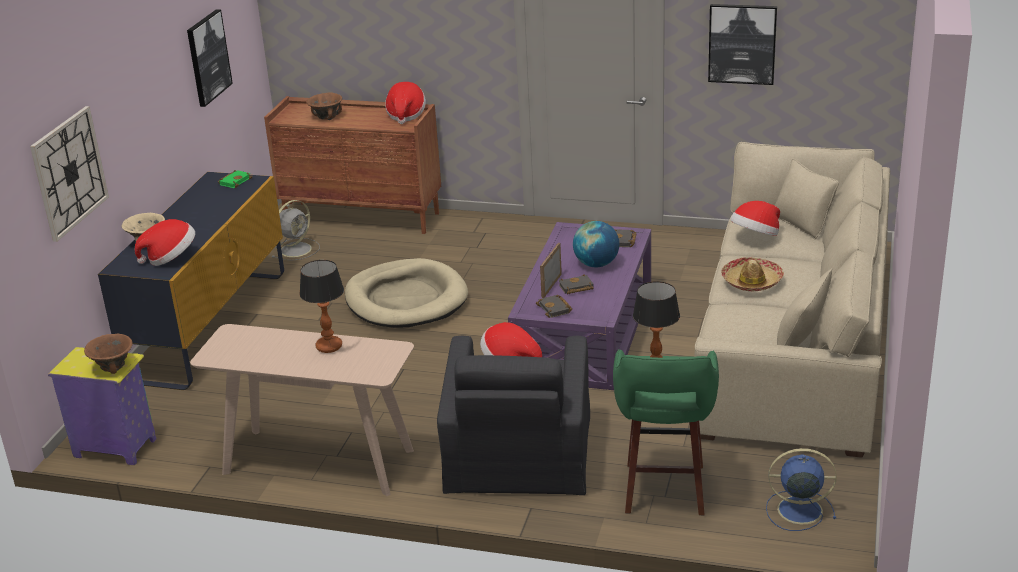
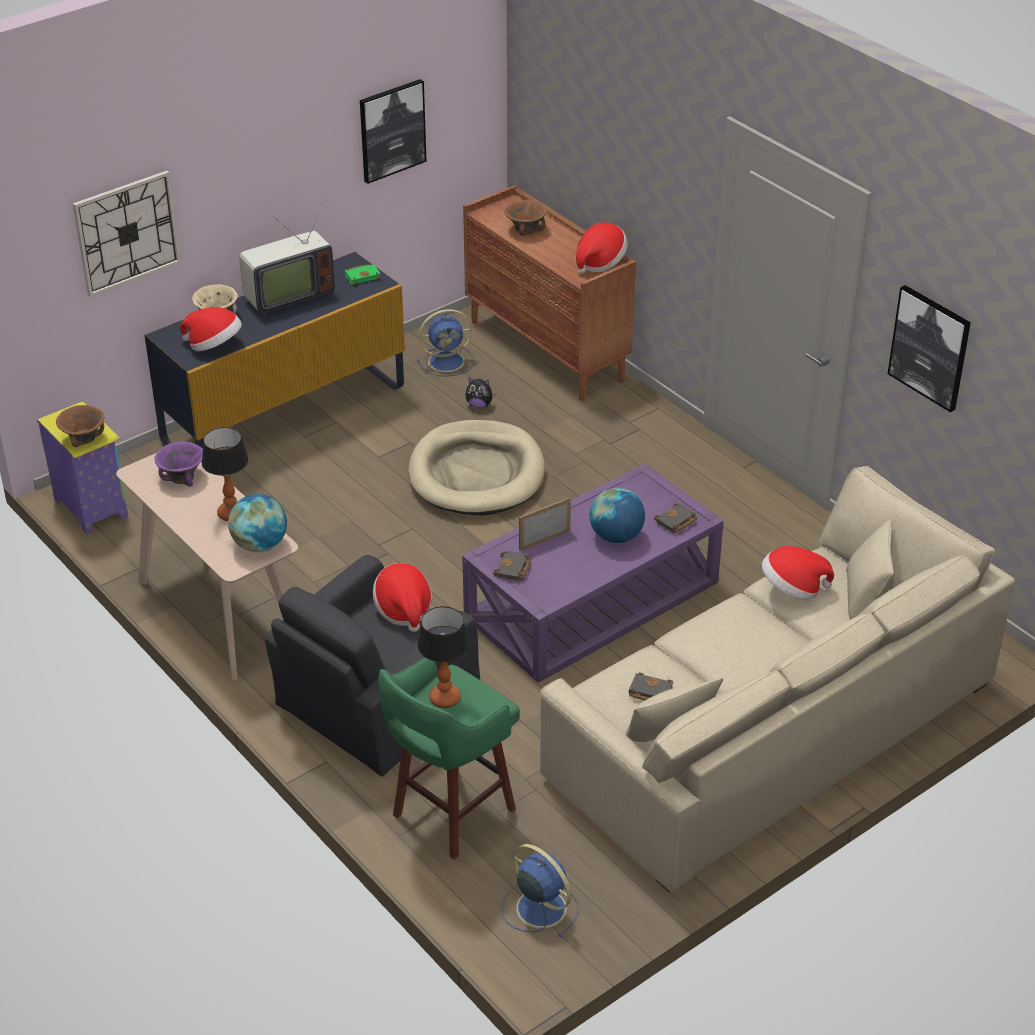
camera: 35 degrees right, 10 degrees up
grey fan [272,200,320,261] -> blue fan [417,309,474,377]
black book [559,275,594,295] -> black book moved to [629,672,673,700]
hat [721,257,784,291] -> none
none -> purple bowl [154,442,203,487]
none -> globe [228,494,287,552]
none -> television [240,200,335,316]
none -> plush toy [466,378,496,408]

